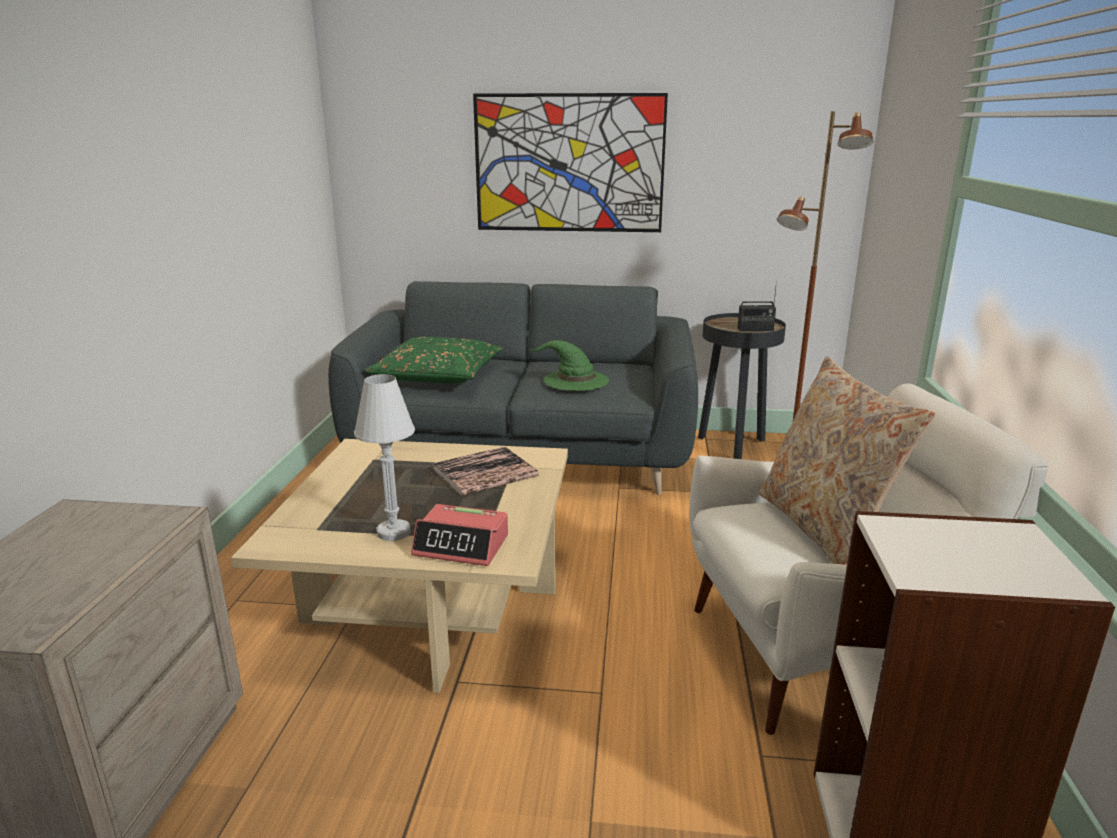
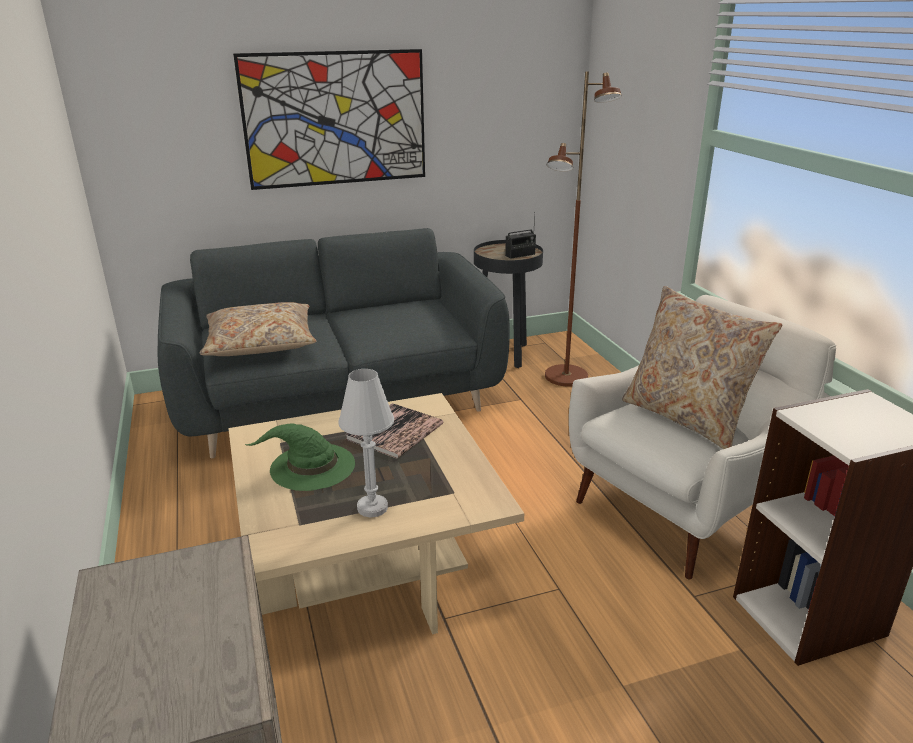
camera: 25 degrees left, 5 degrees up
green pillow [365,337,503,383] -> beige pillow [200,302,317,356]
alarm clock [411,504,508,566] -> none
green hat [529,340,609,391] -> green hat moved to [245,423,355,491]

